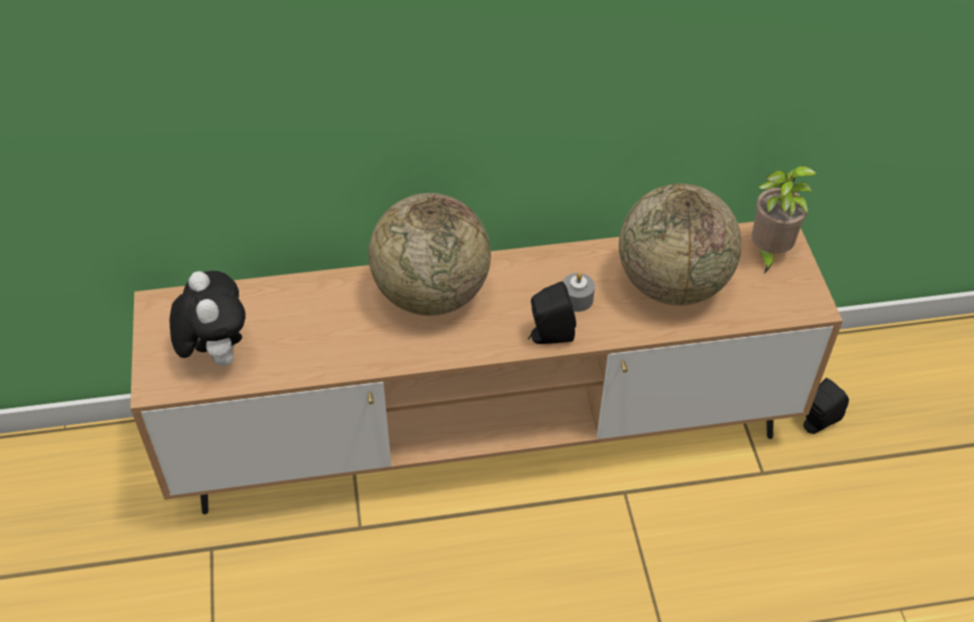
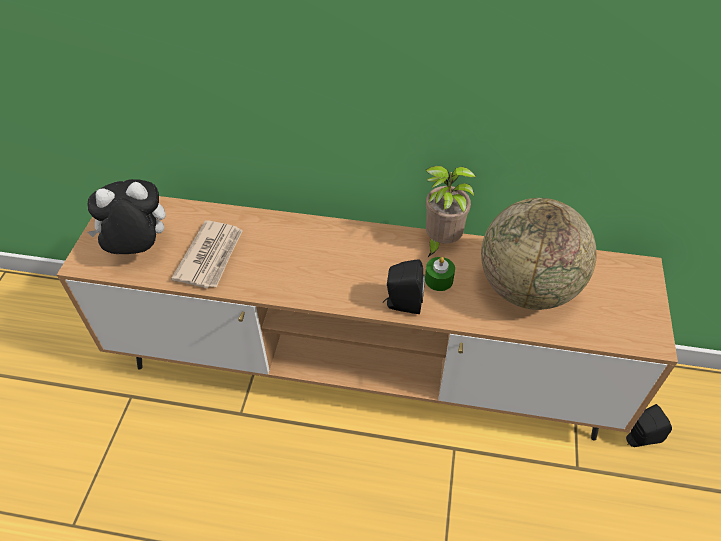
camera: 20 degrees right, 0 degrees up
plush toy [169,271,246,366] -> plush toy turned 105 degrees counterclockwise [87,179,166,254]
globe [368,193,491,316] -> none
grey candle [563,273,595,312] -> green candle [425,257,455,291]
potted plant [752,166,817,273] -> potted plant moved to [426,166,476,257]
none -> newspaper [171,220,243,288]

